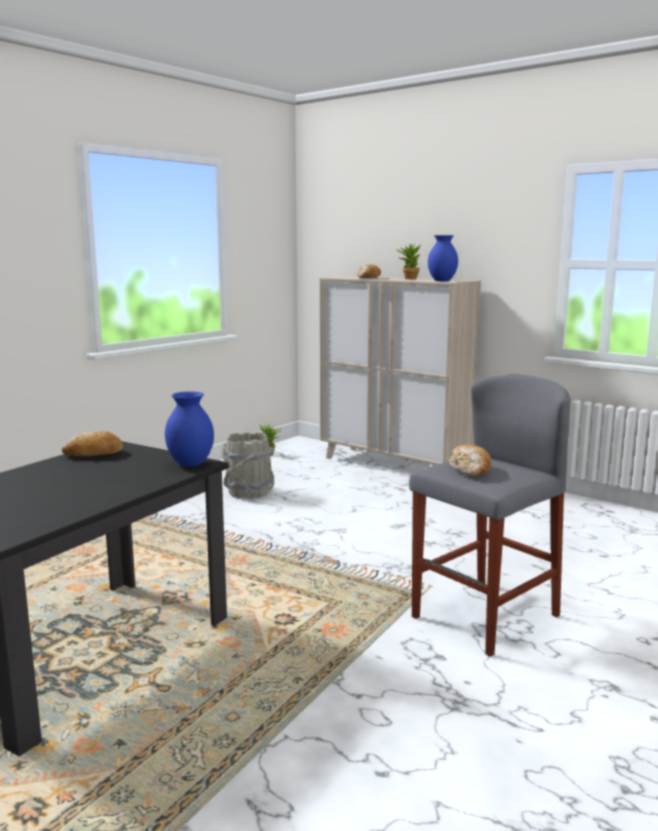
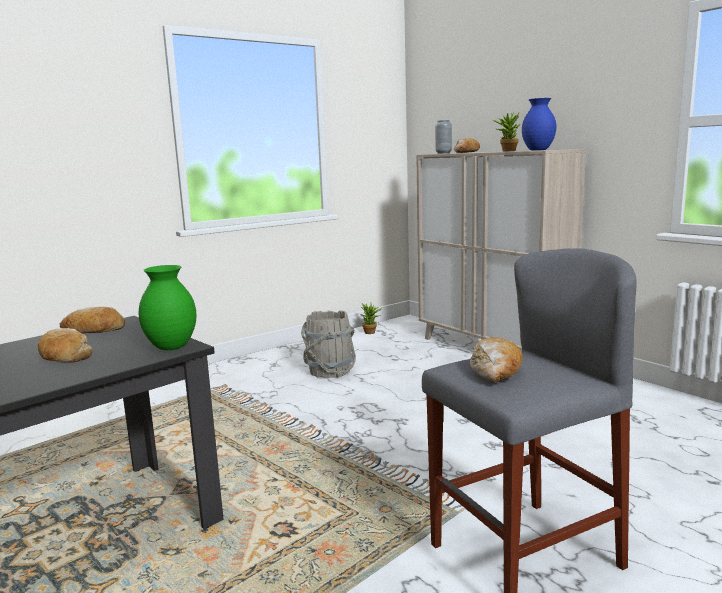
camera: 15 degrees right, 0 degrees up
blue vase [165,391,214,467] -> green vase [139,265,197,350]
none -> bread [38,328,93,363]
none -> grey vase [435,120,452,154]

